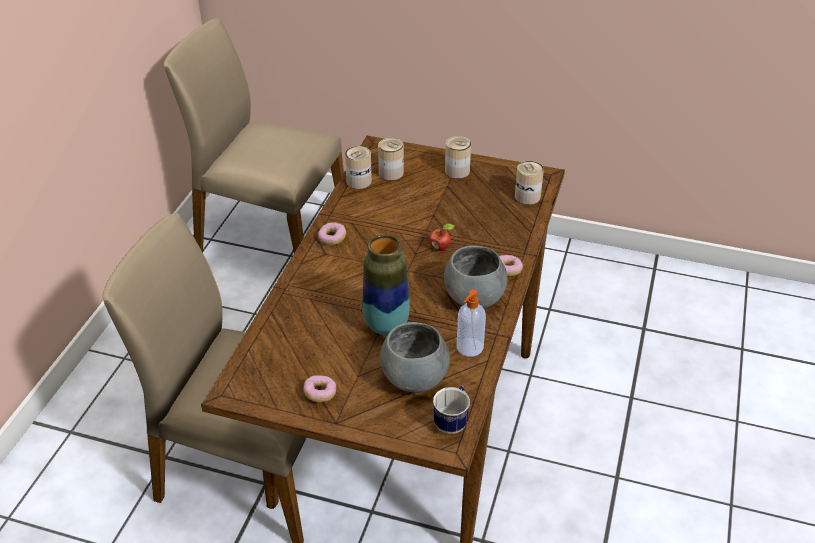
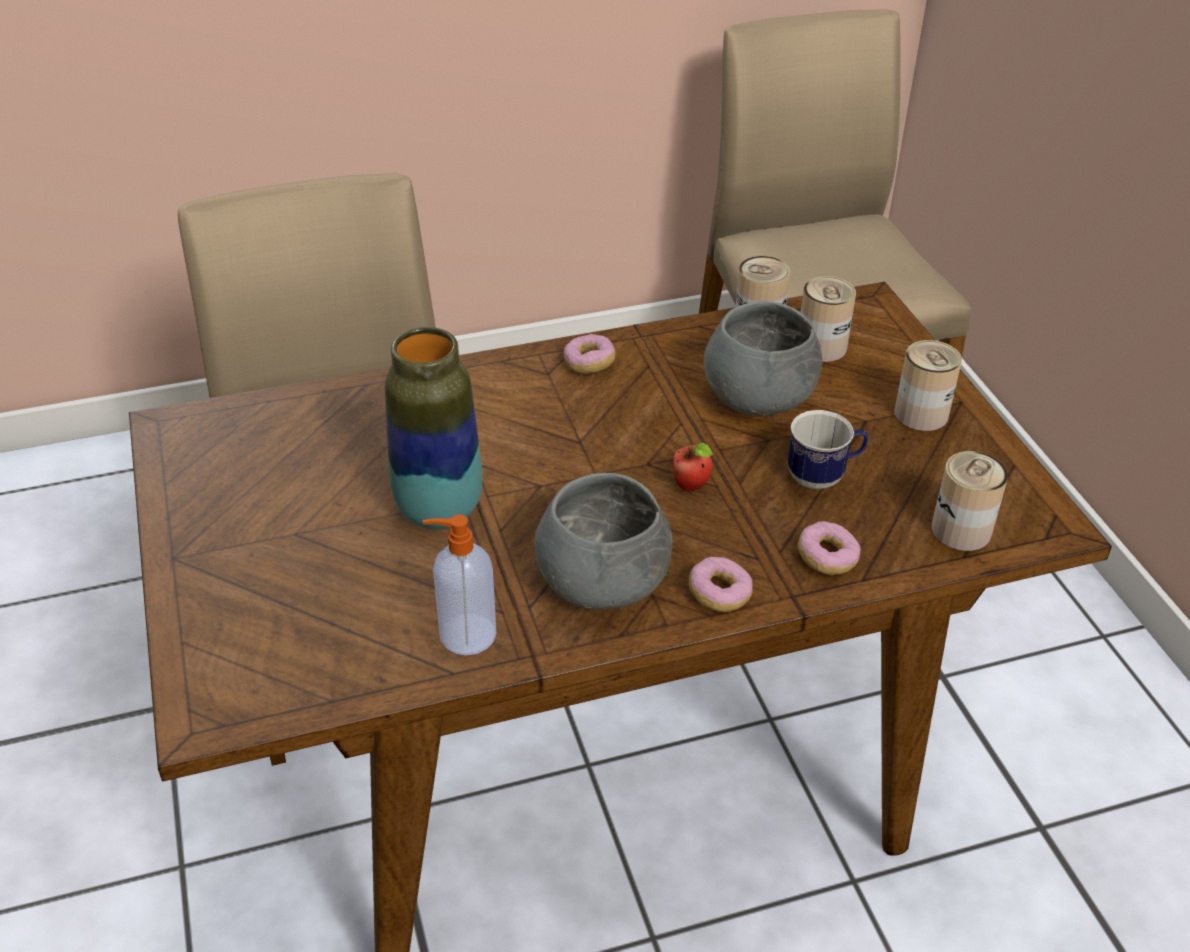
camera: 55 degrees right, 0 degrees up
donut [303,375,336,403] -> donut moved to [798,521,861,575]
grey bowl [380,322,450,393] -> grey bowl moved to [704,301,822,416]
mug [433,386,470,434] -> mug moved to [788,410,869,489]

